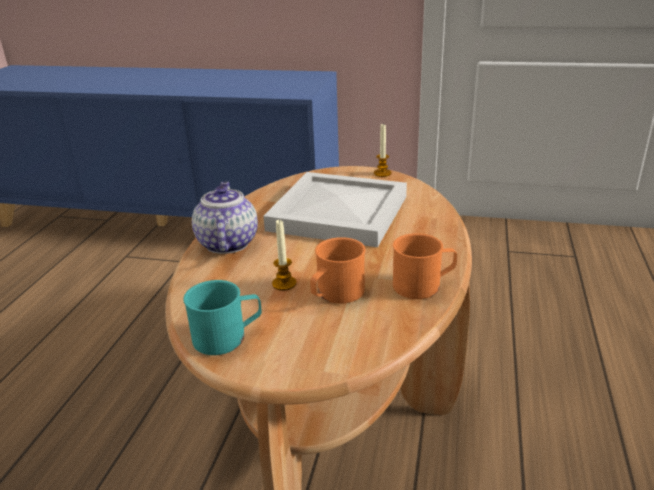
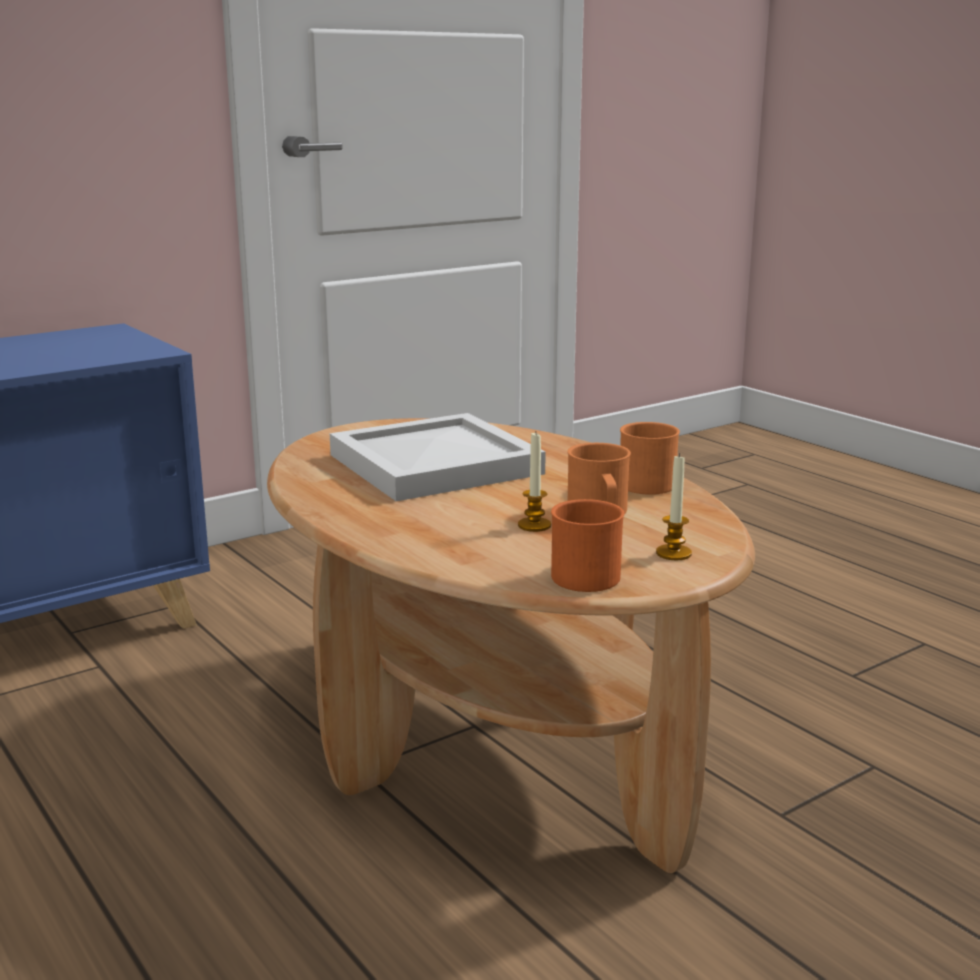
camera: 50 degrees left, 10 degrees down
turquoise mug [183,280,262,355] -> orange mug [551,499,625,592]
teapot [192,182,258,254] -> none
candle [374,124,391,177] -> candle moved to [656,453,692,560]

